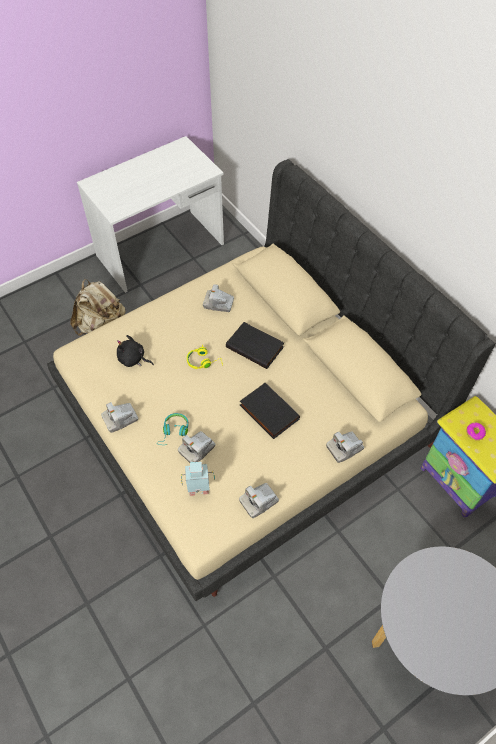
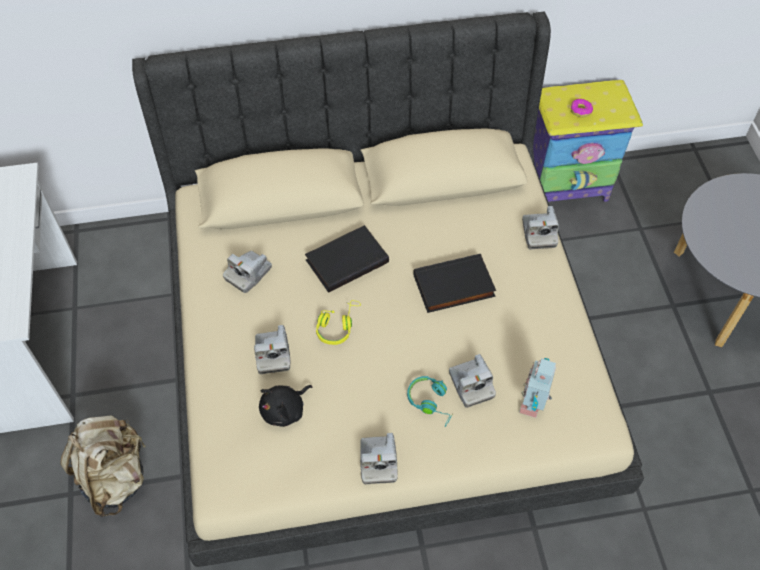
camera: 65 degrees left, 0 degrees up
camera [239,483,279,518] -> camera moved to [254,325,290,374]

